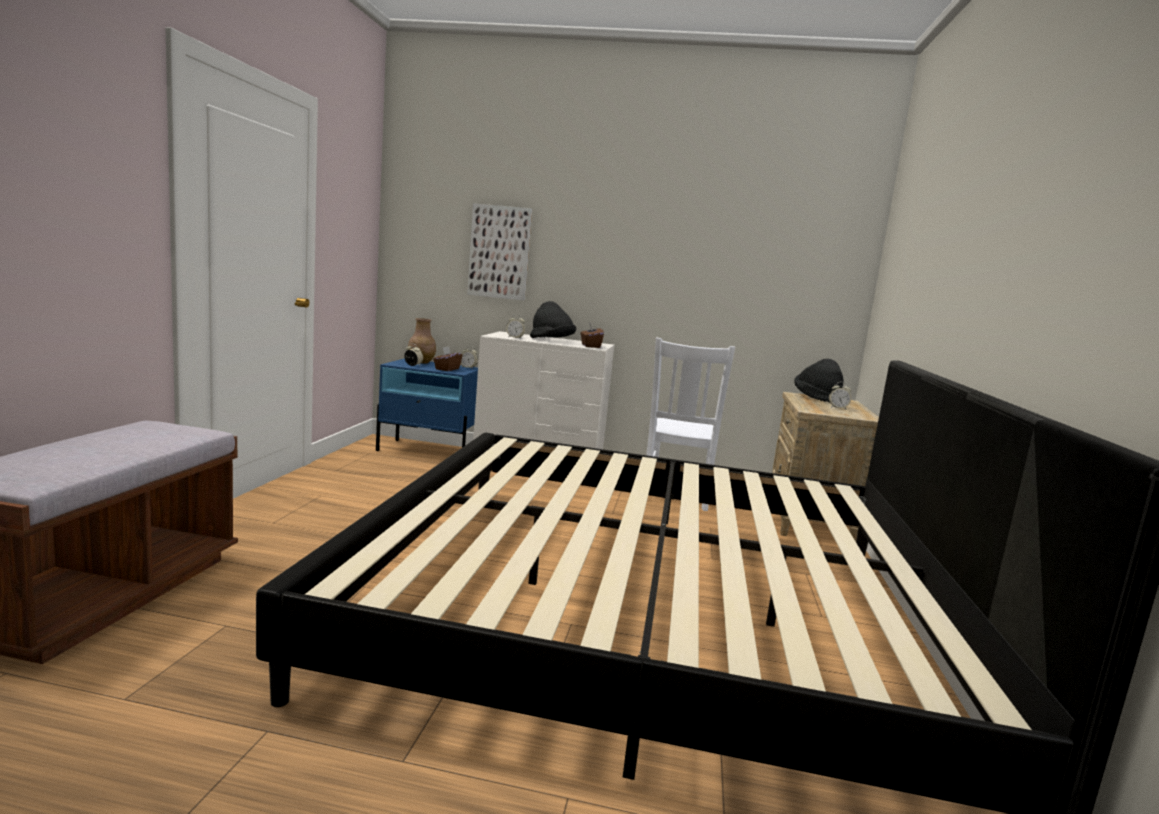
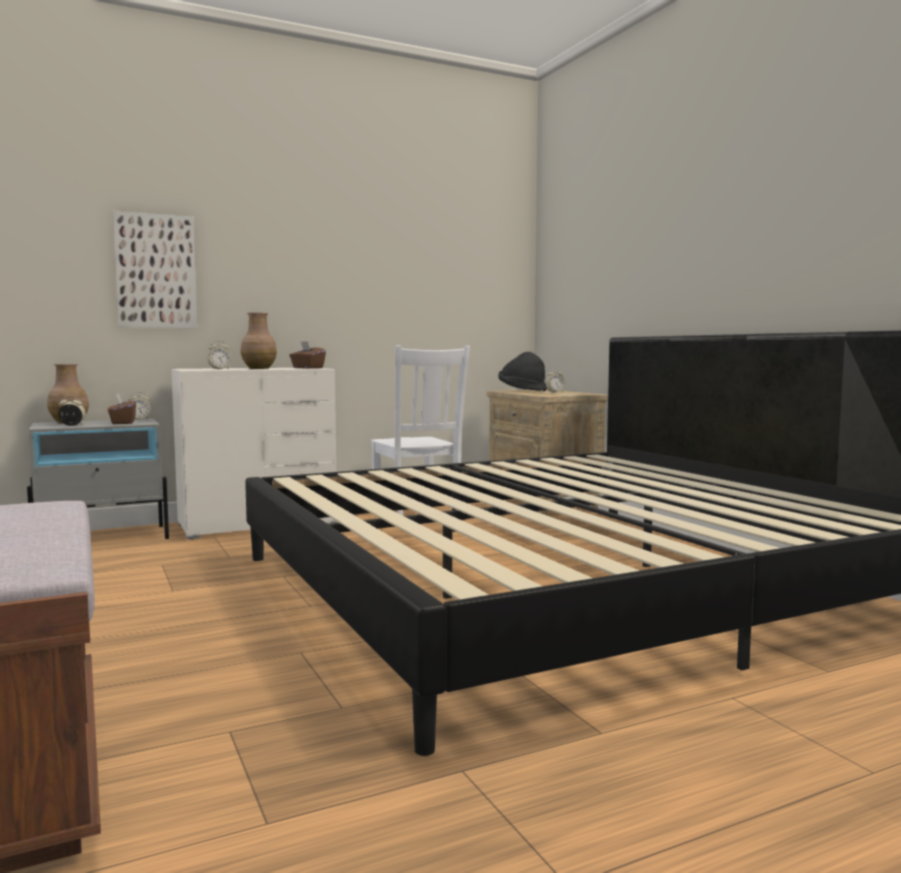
camera: 35 degrees left, 5 degrees down
blue nightstand [376,358,478,451] -> grey nightstand [27,418,169,539]
black hat [530,301,576,338] -> brown vase [241,313,277,369]

